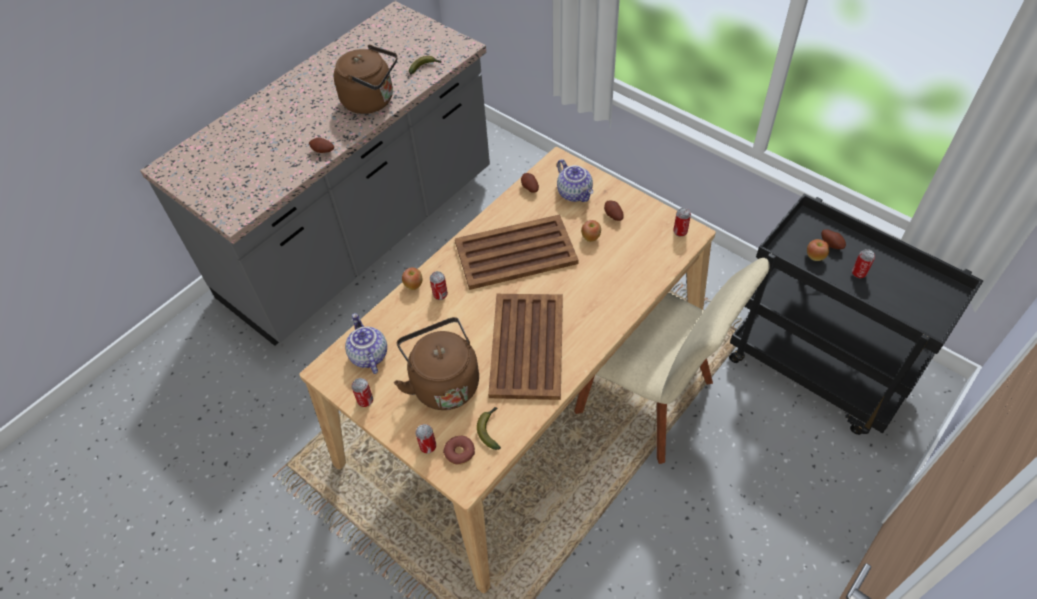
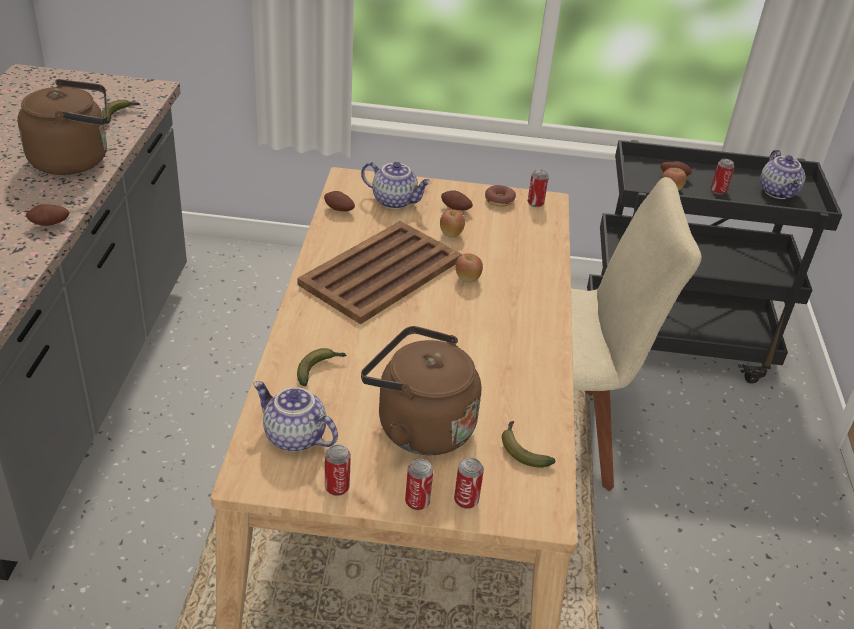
camera: 40 degrees left, 15 degrees down
apple [402,267,422,290] -> apple moved to [456,253,483,283]
can [430,271,448,300] -> can moved to [405,459,433,510]
donut [443,436,475,465] -> donut moved to [485,185,516,207]
brown tray [488,294,563,400] -> none
none -> banana [297,348,347,386]
none -> teapot [760,149,805,199]

